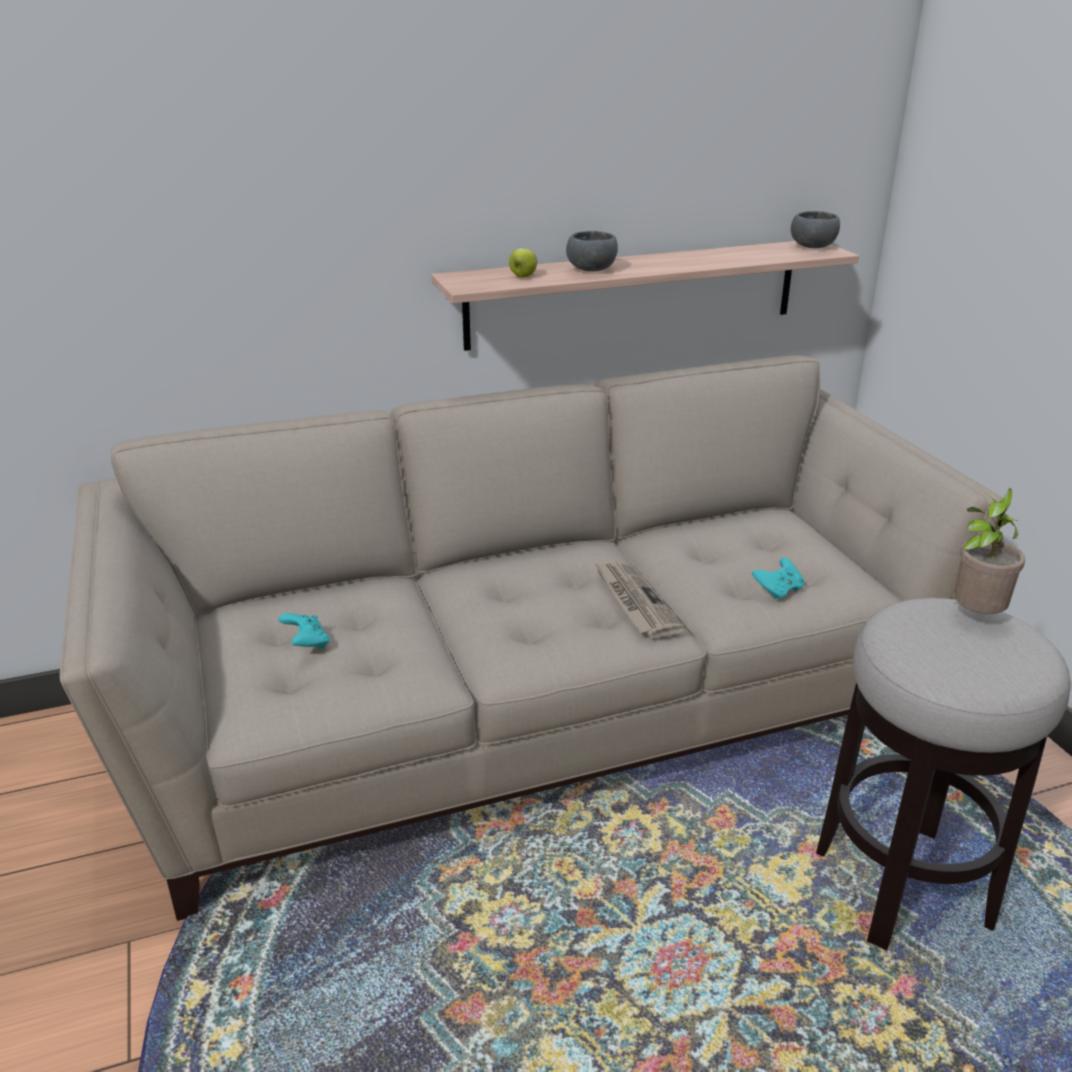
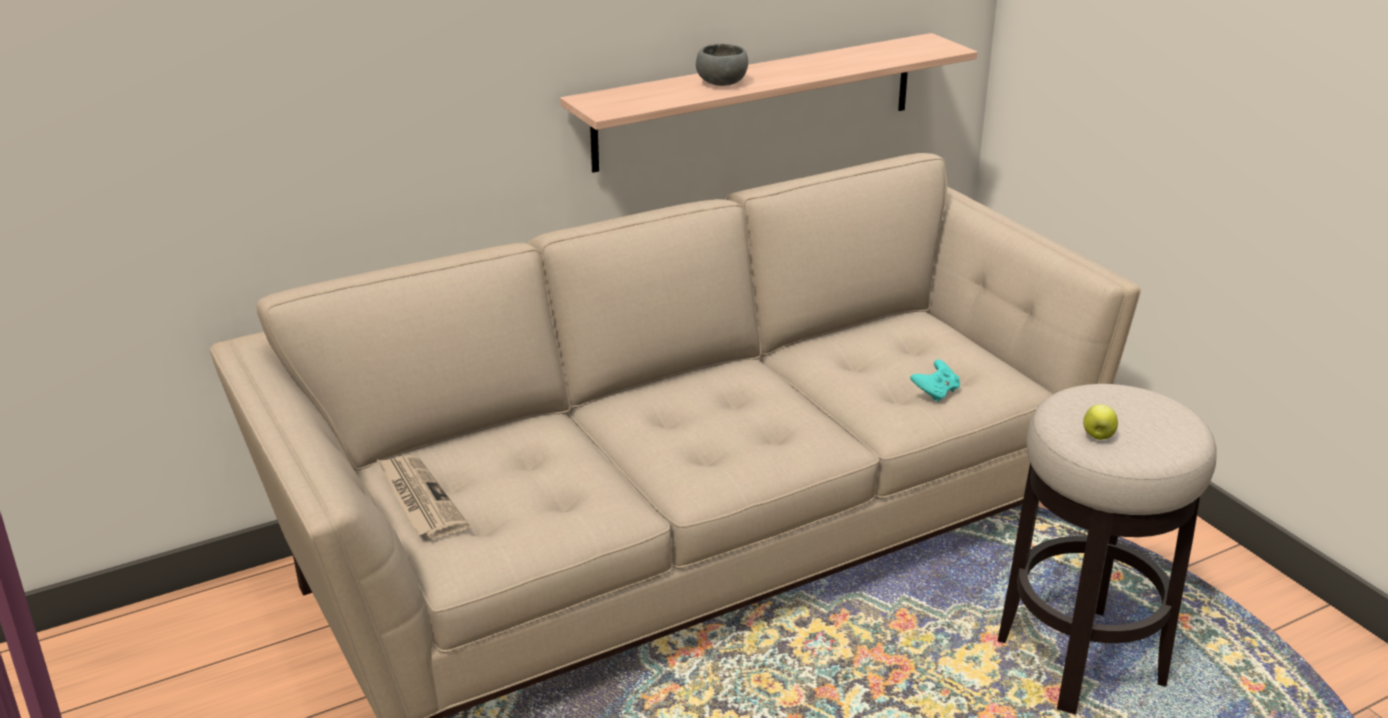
camera: 10 degrees left, 0 degrees up
turquoise game controller [278,613,330,649] -> none
apple [509,248,537,278] -> apple moved to [1083,404,1118,440]
newspaper [594,562,685,638] -> newspaper moved to [376,455,469,539]
grey bowl [791,211,840,248] -> none
potted plant [951,488,1025,614] -> none

